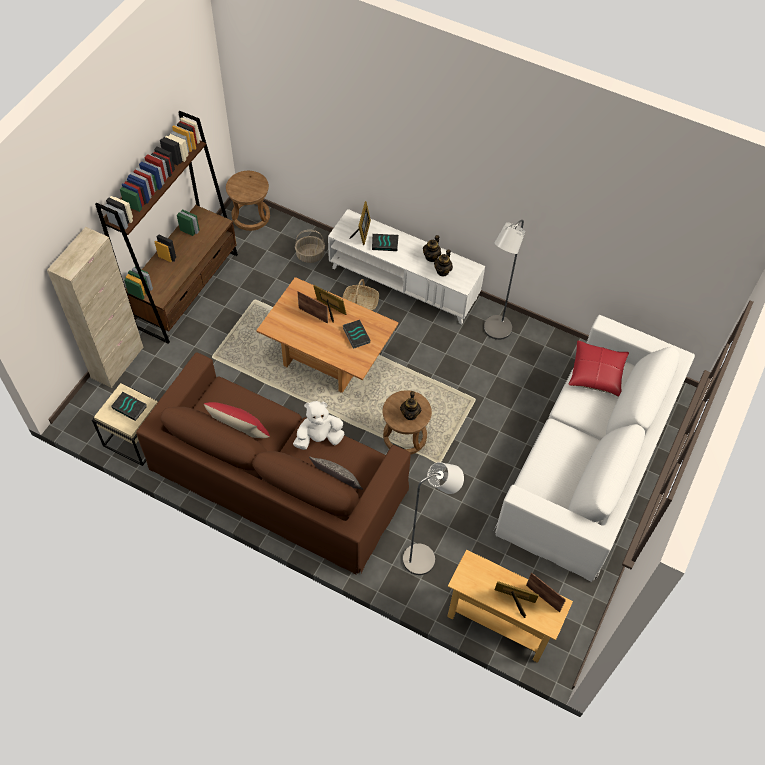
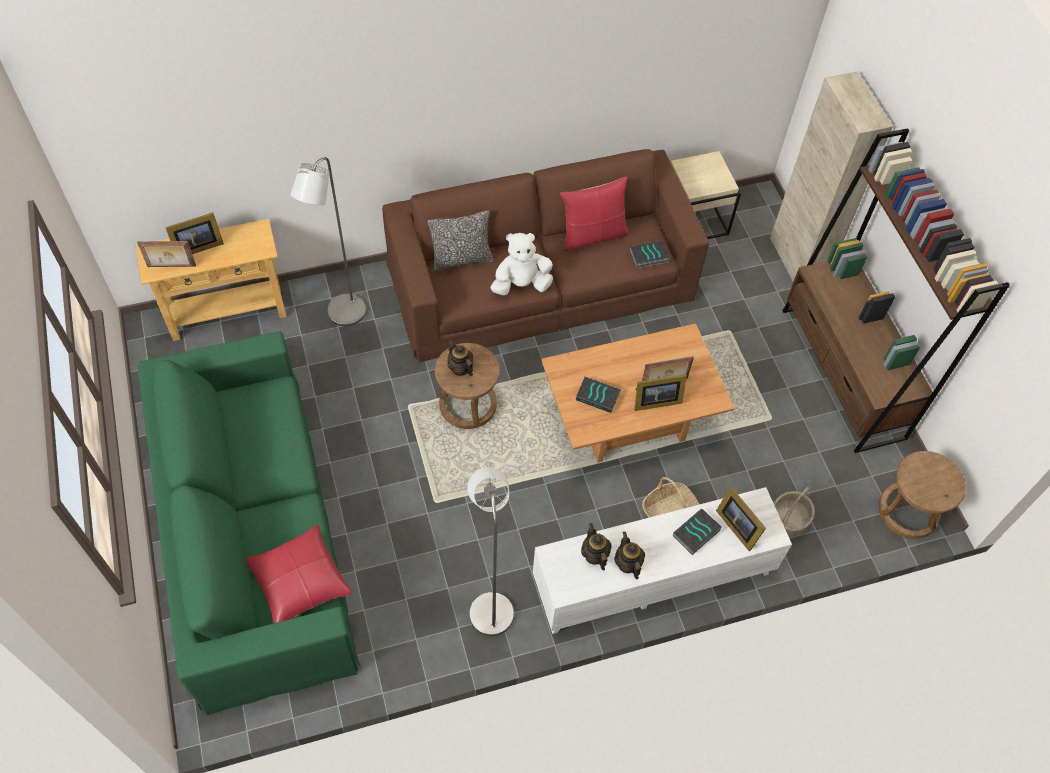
camera: 135 degrees right, 0 degrees up
book [111,392,147,421] -> book moved to [630,240,670,268]
white plush toy [293,401,345,450] -> white plush toy turned 135 degrees counterclockwise [490,233,553,295]
white sofa [494,315,695,582] -> green sofa [137,332,361,716]

